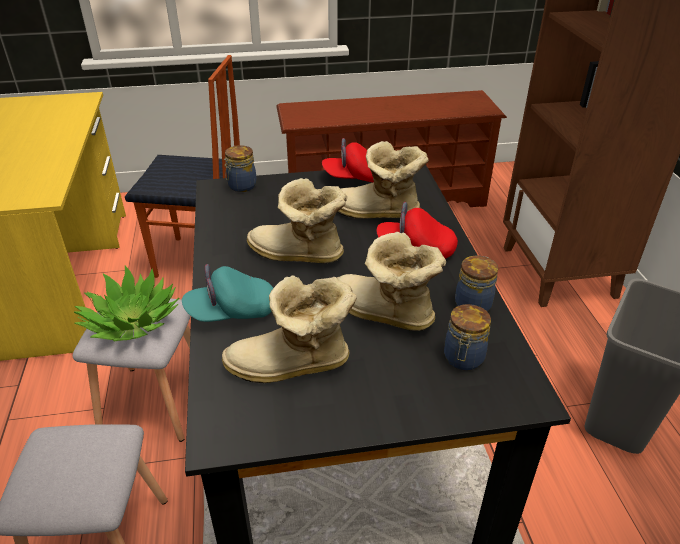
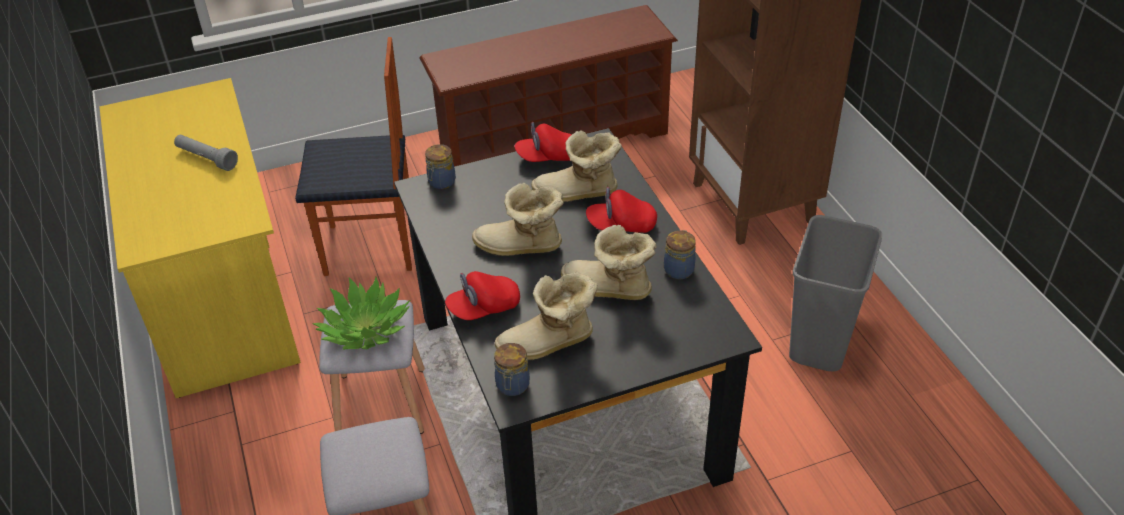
camera: 10 degrees left, 5 degrees up
turquoise cap [182,264,273,322] -> red cap [445,271,520,320]
jar [444,304,491,371] -> jar moved to [494,343,530,396]
none -> grey flashlight [174,135,238,171]

